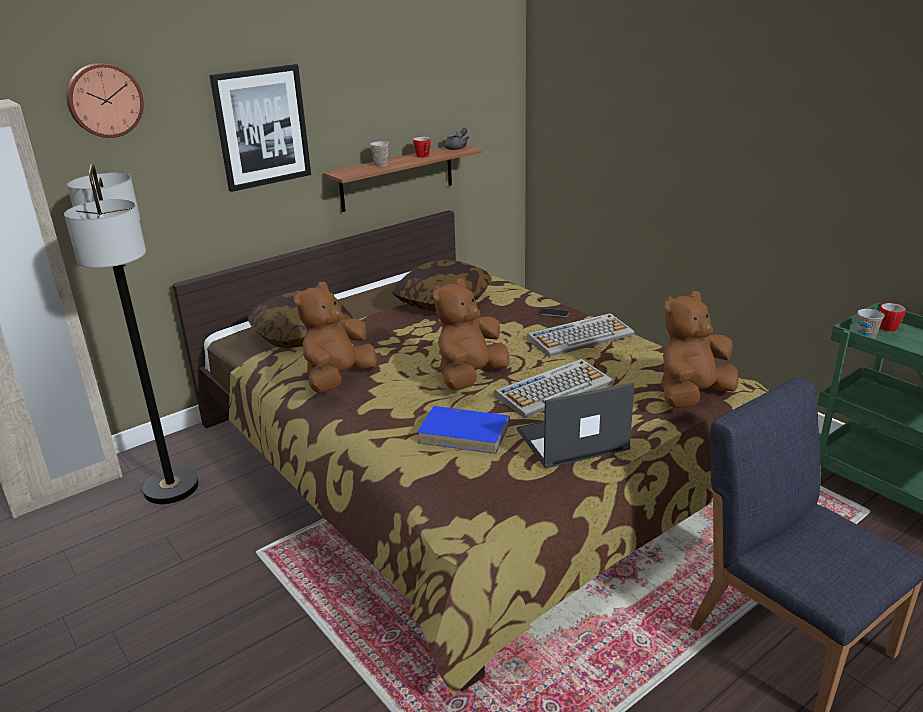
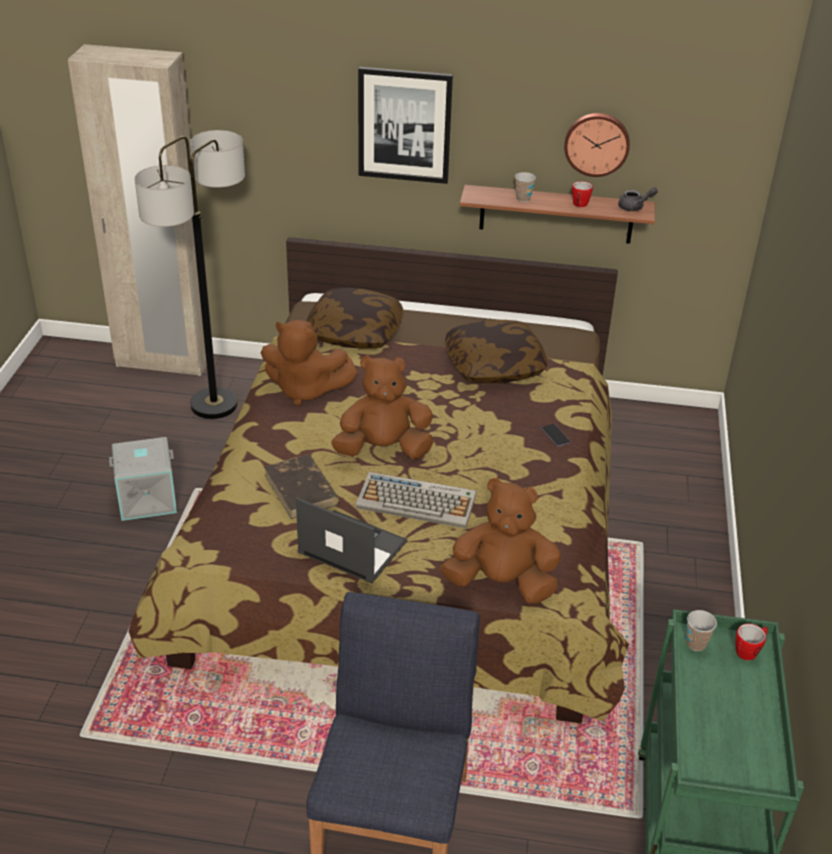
camera: 45 degrees right, 10 degrees up
wall clock [66,63,144,138] -> wall clock moved to [564,113,630,177]
brown plush toy [293,282,377,393] -> brown plush toy turned 150 degrees counterclockwise [261,320,358,406]
blue book [417,406,510,454] -> brown book [264,455,340,519]
keyboard [527,313,634,357] -> none
none -> grey storage box [109,437,177,521]

